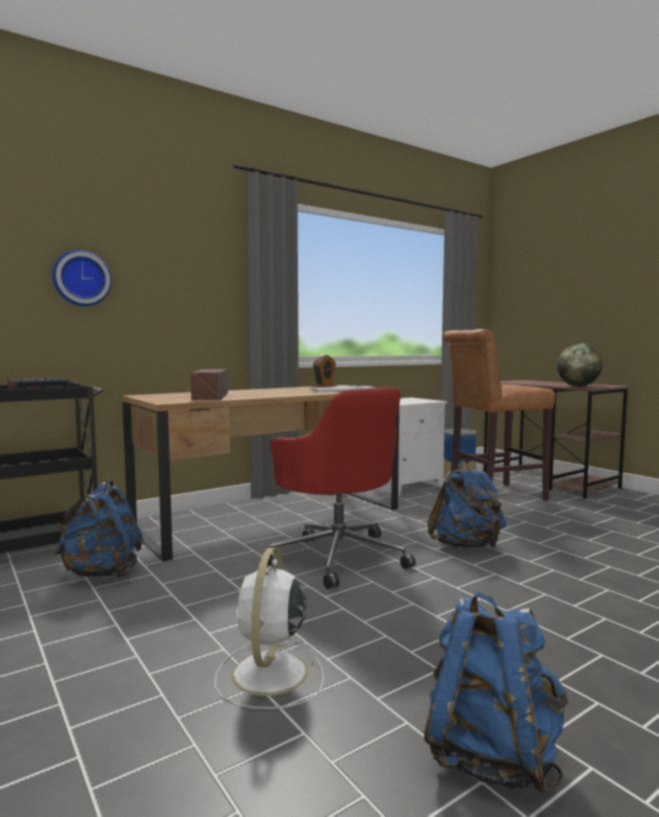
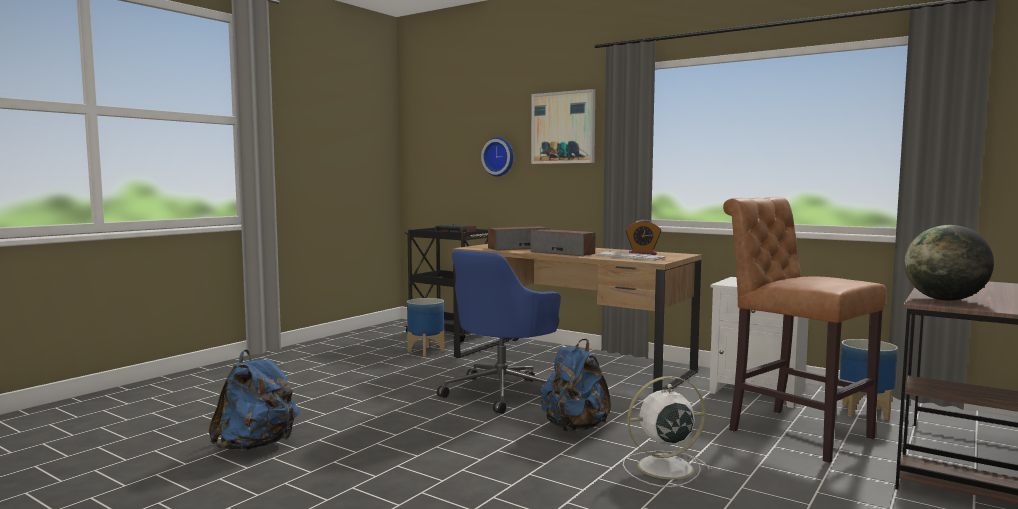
camera: 70 degrees right, 0 degrees up
blue backpack [55,479,143,579] -> planter [407,298,445,356]
white fan [215,548,324,709] -> white fan moved to [623,376,712,487]
red office chair [268,388,415,589] -> blue office chair [437,250,561,414]
none -> picture [531,89,595,164]
none -> speaker [531,229,596,256]

